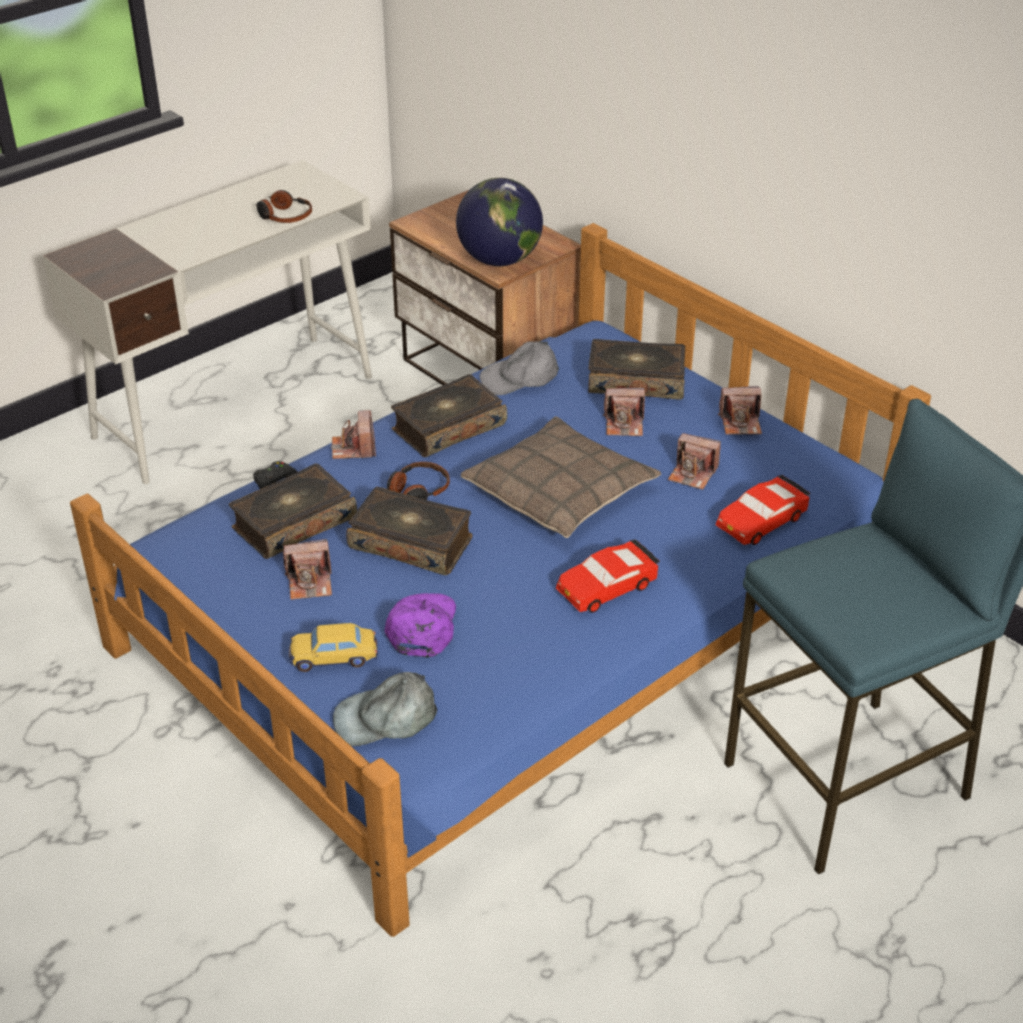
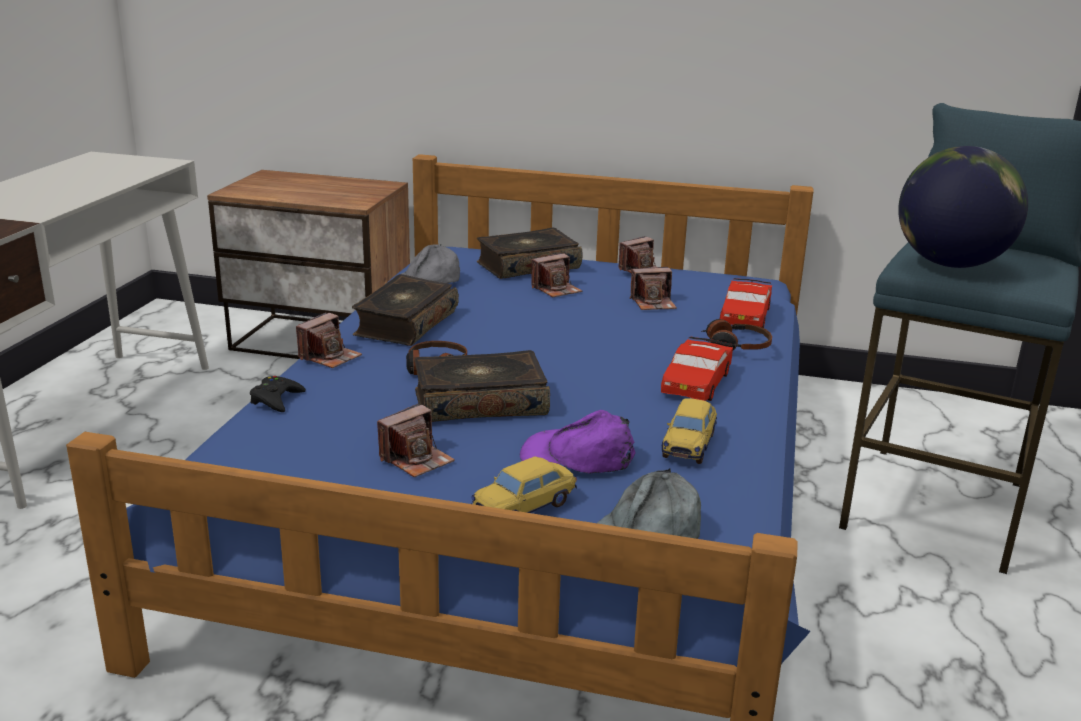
camera: 35 degrees left, 15 degrees down
book [229,463,357,559] -> none
headphones [255,190,312,223] -> headphones moved to [701,319,772,350]
camera [331,410,376,459] -> camera turned 105 degrees counterclockwise [296,313,362,368]
purple cap [385,593,456,658] -> purple cap turned 45 degrees counterclockwise [520,410,635,474]
globe [456,178,543,266] -> globe moved to [898,146,1028,268]
pillow [461,416,661,538] -> none
none -> toy car [662,398,717,464]

